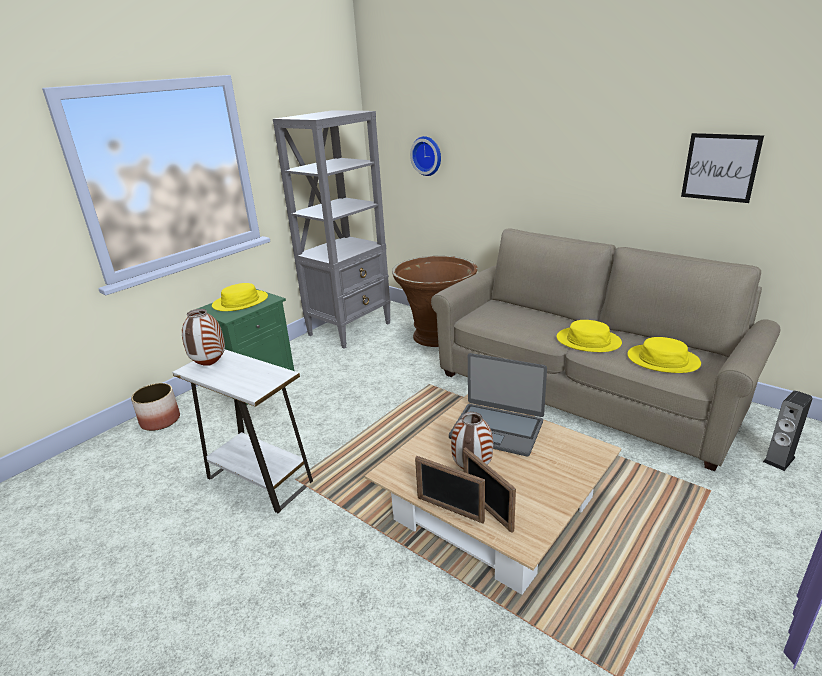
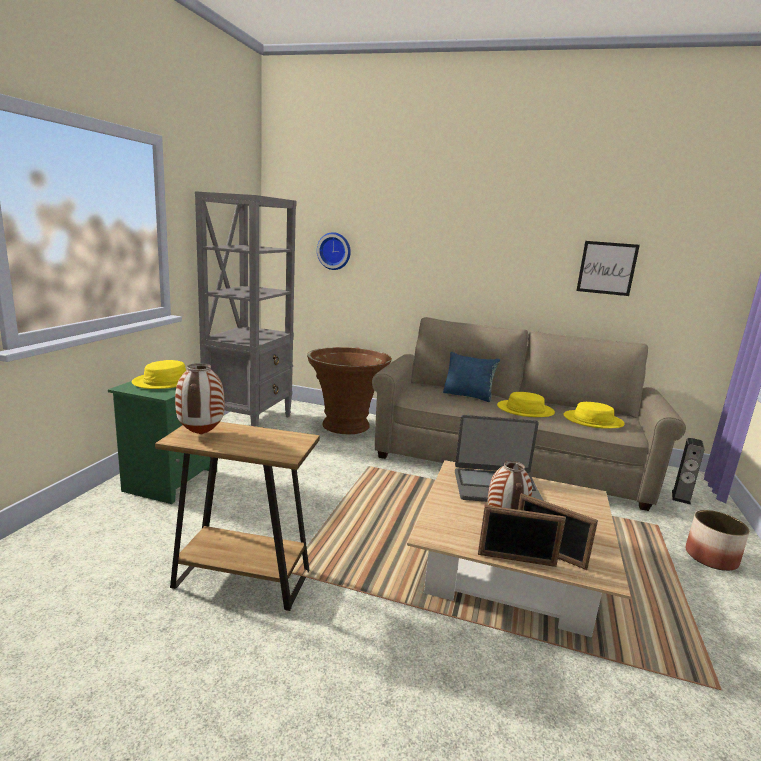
camera: 25 degrees left, 10 degrees down
planter [131,383,180,431] -> planter moved to [686,510,750,571]
white side table [172,350,313,513] -> brown side table [155,422,320,611]
none -> blue pillow [443,352,500,402]

